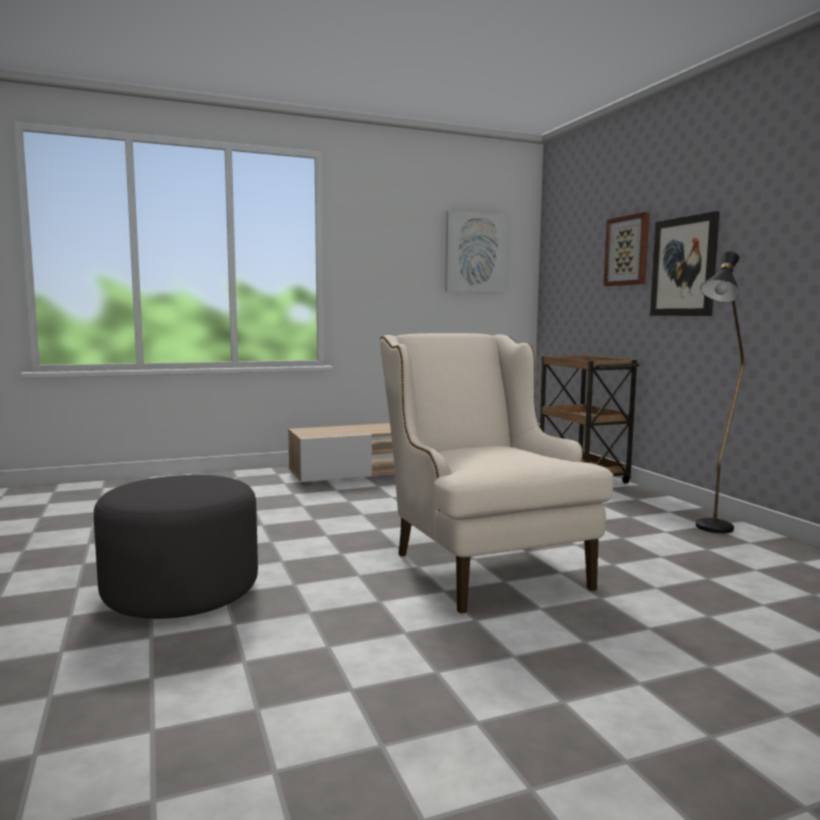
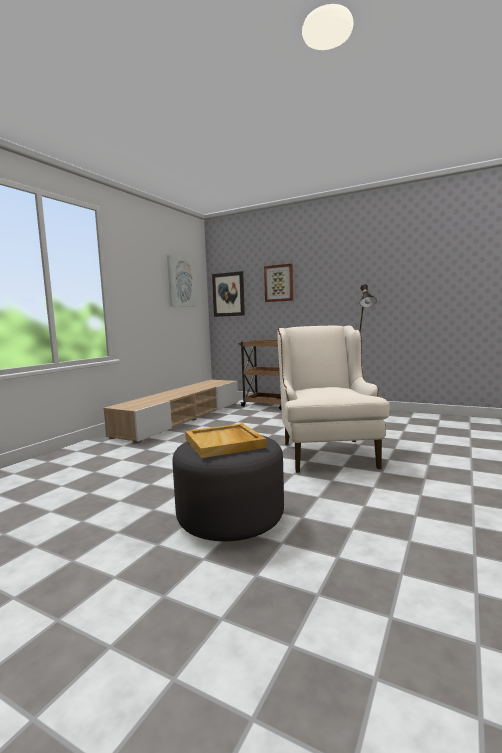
camera: 40 degrees left, 0 degrees up
beige armchair [380,333,613,614] -> beige armchair turned 60 degrees clockwise [277,326,390,473]
picture [650,211,720,316] -> picture moved to [212,271,245,317]
none -> beige tray [185,423,267,458]

